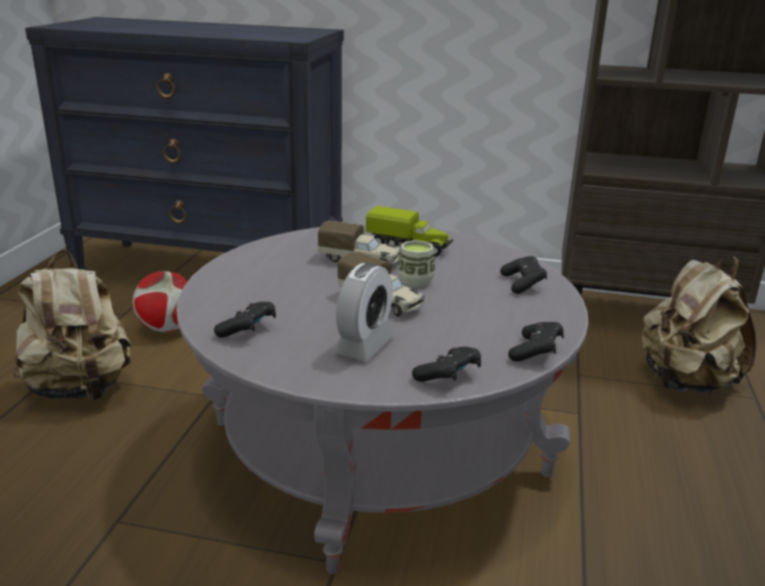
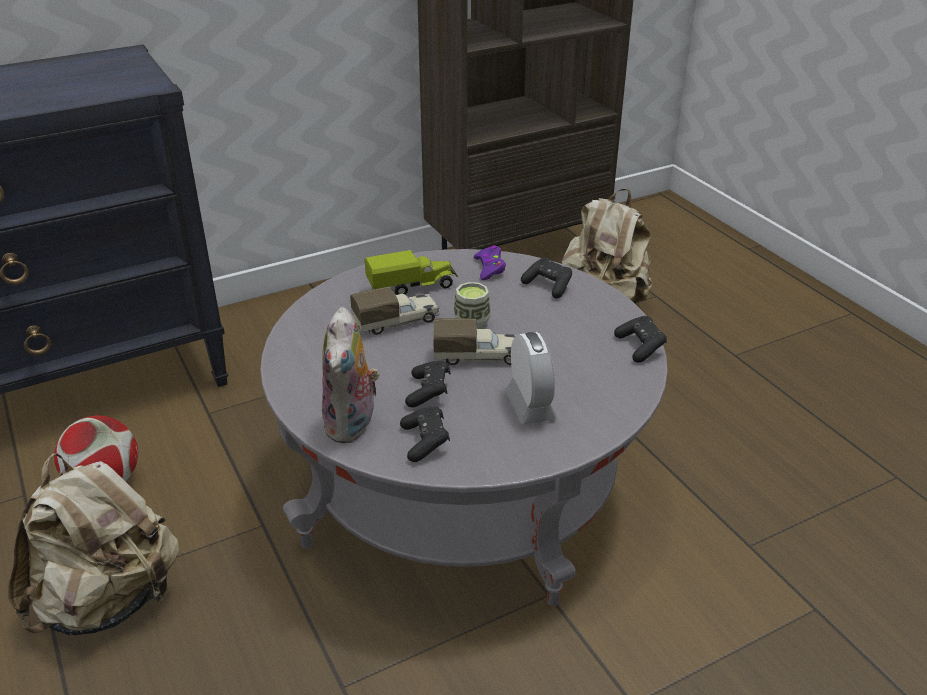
camera: 40 degrees left, 10 degrees up
black game controller [412,347,481,382] -> black game controller moved to [405,361,451,407]
none -> plush toy [322,307,380,444]
none -> purple game controller [474,245,506,280]

